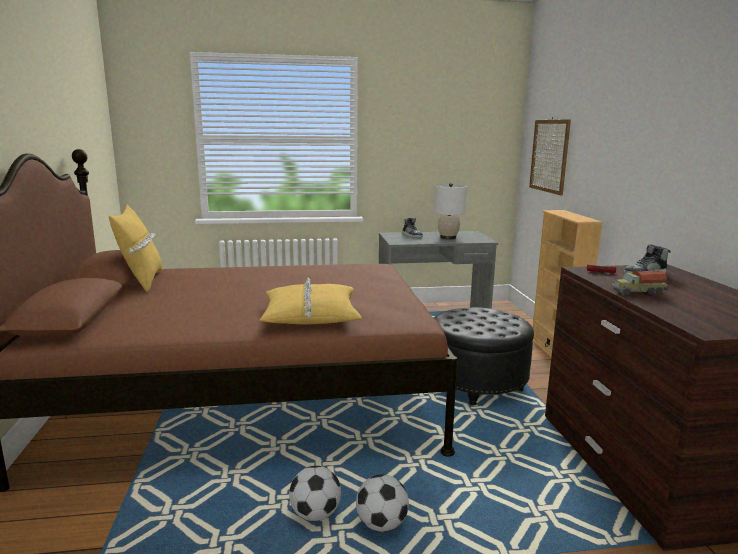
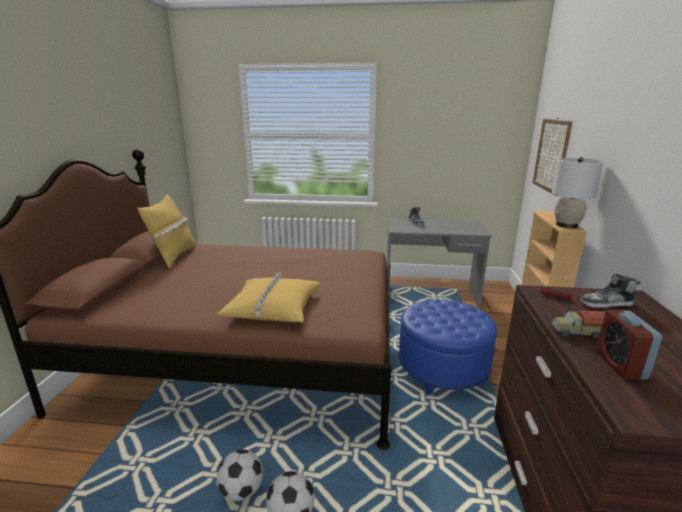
camera: 15 degrees right, 5 degrees up
white table lamp [434,183,467,239] -> white table lamp moved to [552,157,604,228]
black ottoman [434,307,534,405] -> blue ottoman [399,300,497,395]
none -> alarm clock [596,310,662,380]

